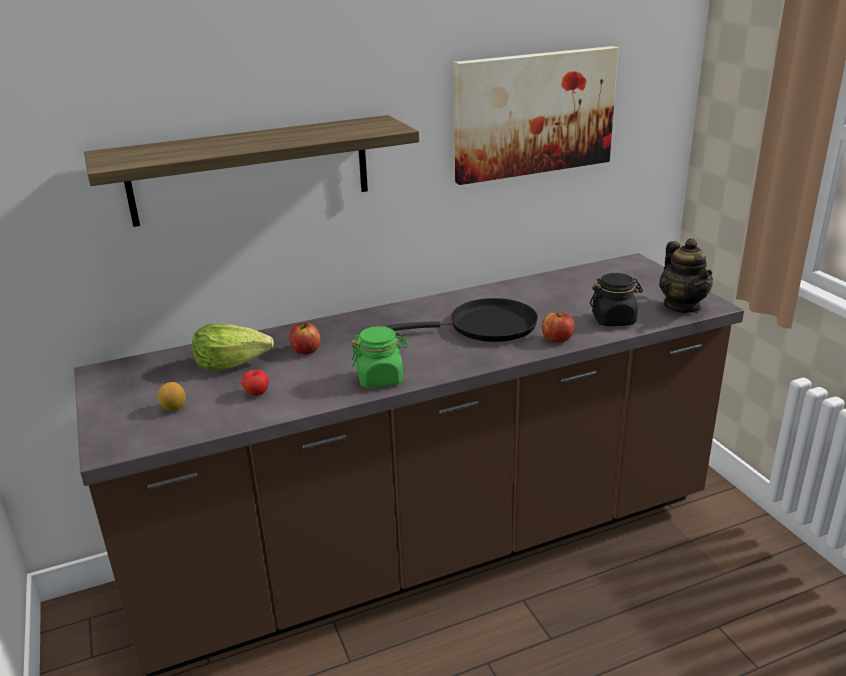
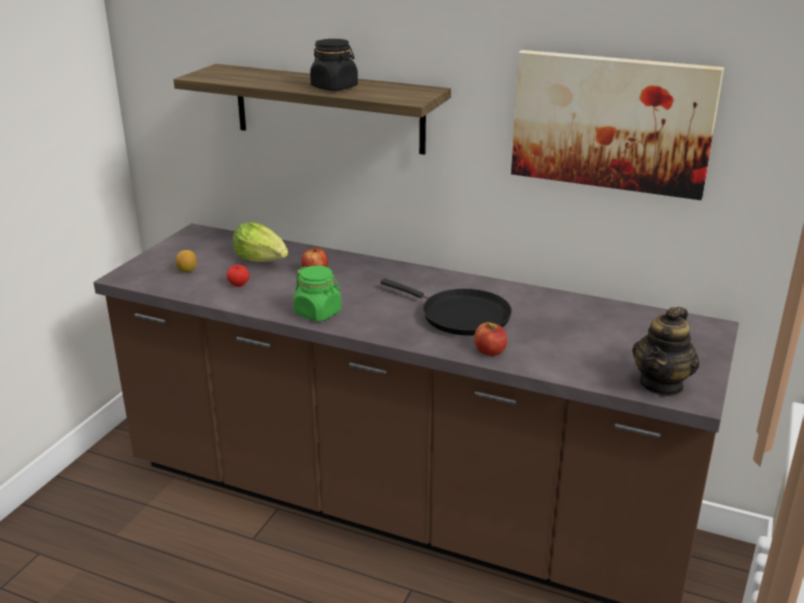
camera: 45 degrees right, 0 degrees up
black jar [590,273,643,326] -> black jar moved to [310,39,358,90]

